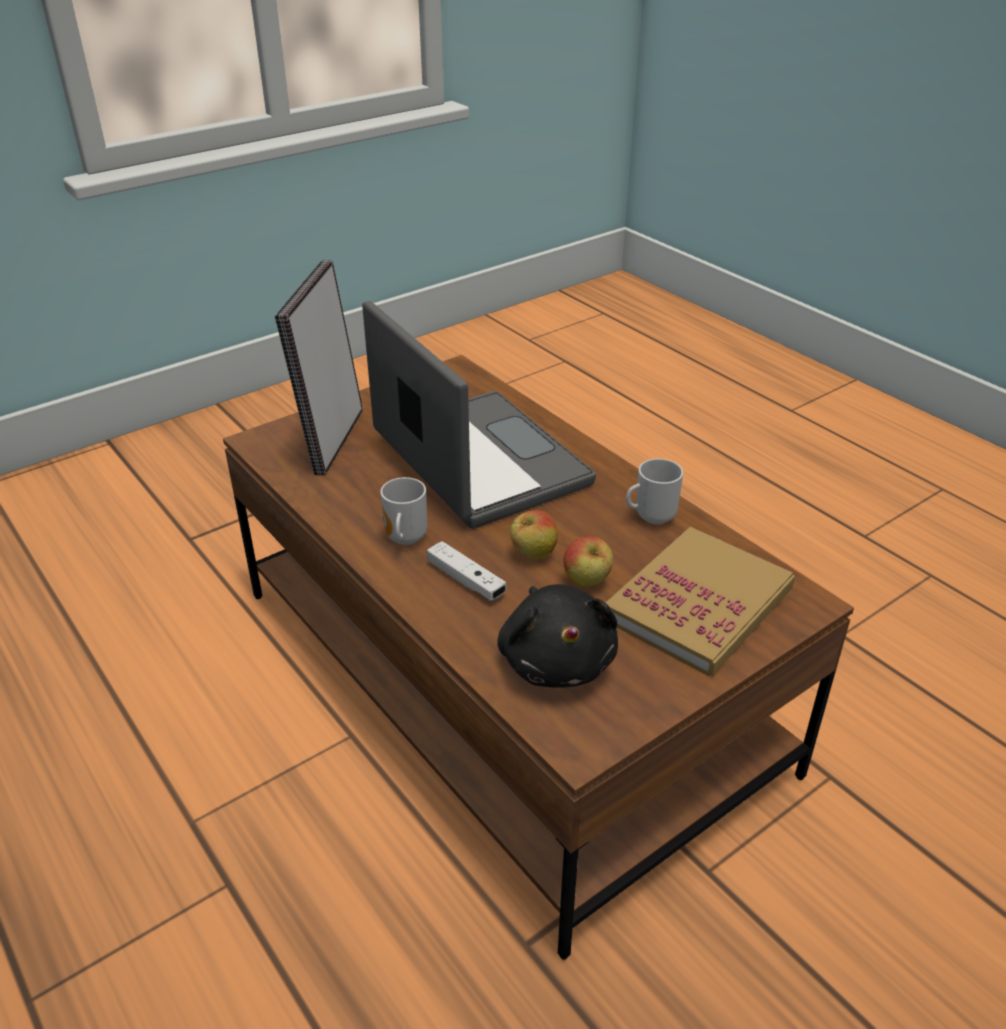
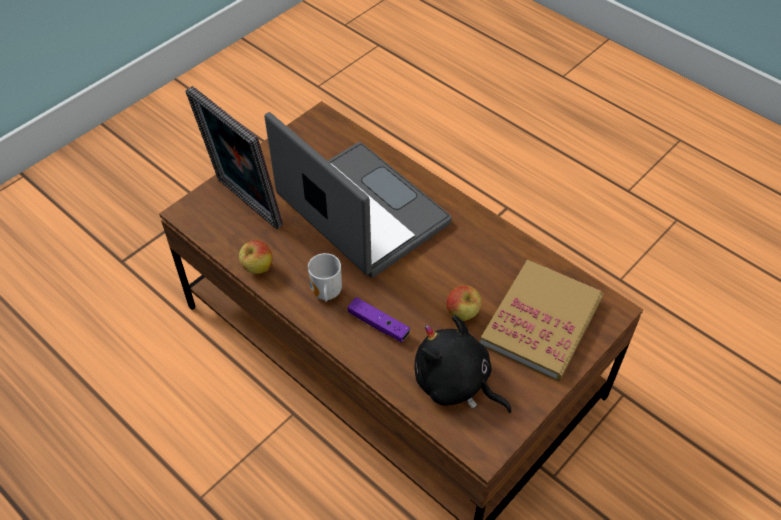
camera: 10 degrees left, 15 degrees up
picture frame [275,260,363,475] -> picture frame turned 45 degrees counterclockwise [185,86,283,229]
white game controller [427,541,506,601] -> purple game controller [348,297,410,342]
black plush toy [497,584,618,688] -> black plush toy turned 150 degrees clockwise [415,315,512,413]
apple [510,510,558,559] -> apple moved to [239,240,273,274]
mug [626,459,683,524] -> none

